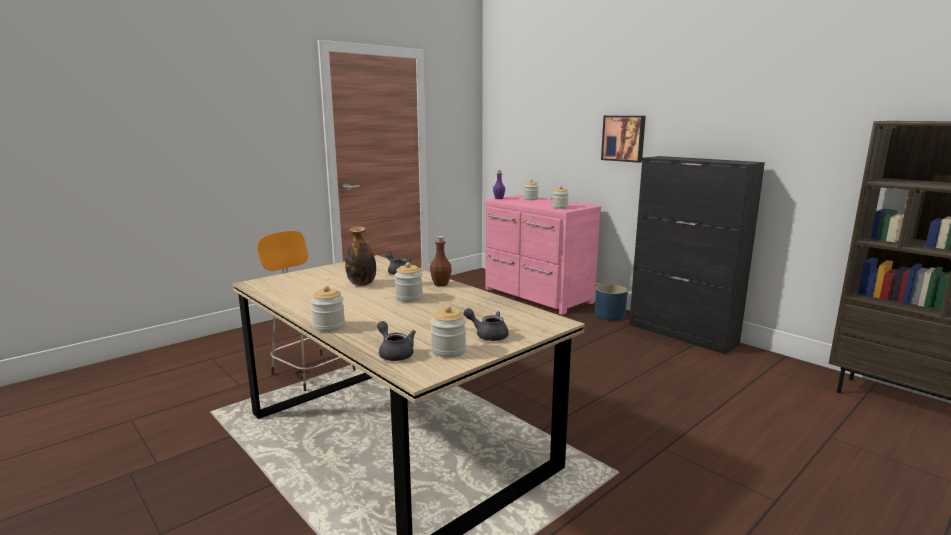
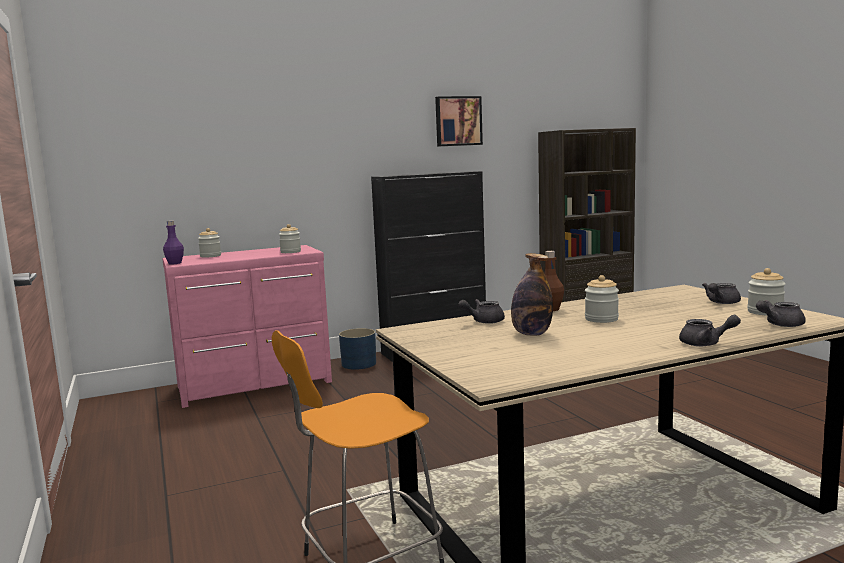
camera: 70 degrees left, 5 degrees down
jar [311,286,345,332] -> grey teapot [679,315,741,346]
picture [601,116,646,163] -> picture moved to [435,96,483,147]

